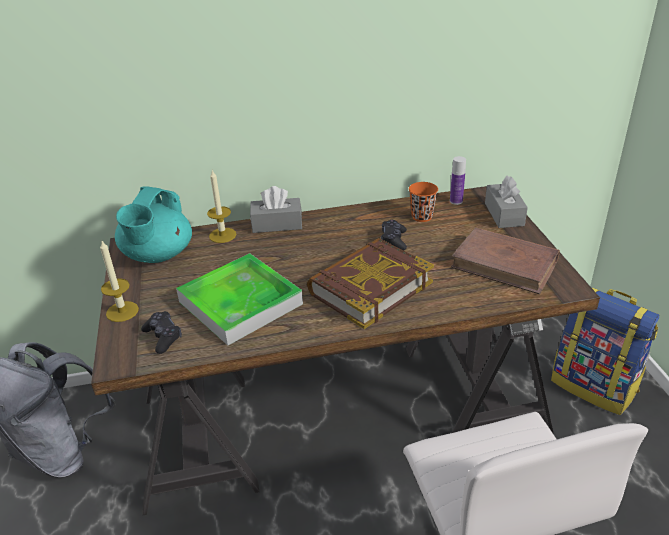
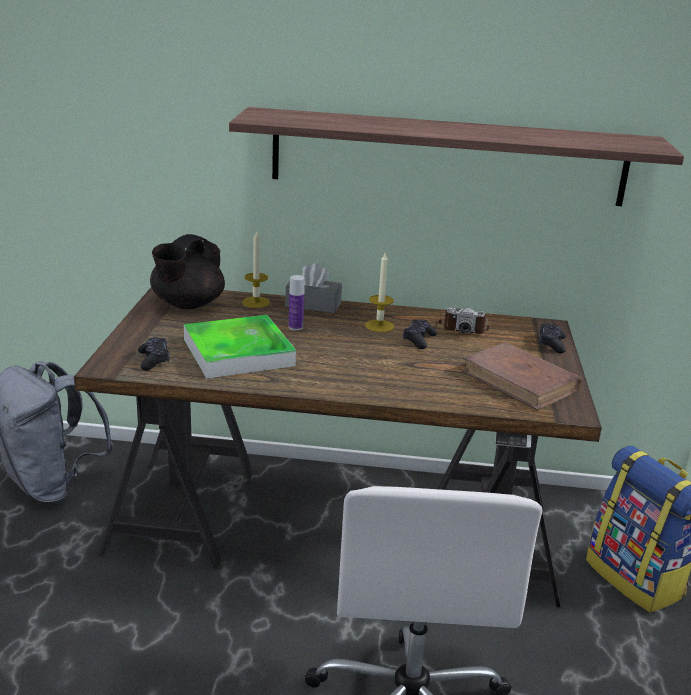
camera: 15 degrees right, 10 degrees down
candle [100,241,139,322] -> candle moved to [365,253,394,332]
turquoise teapot [115,186,192,263] -> black teapot [150,234,225,309]
book [307,238,434,329] -> none
orange cup [409,182,438,222] -> camera [437,307,489,334]
bottle [450,156,466,205] -> bottle moved to [289,275,305,330]
grey tissue box [485,176,528,228] -> black game controller [539,323,566,353]
none -> shelf [229,107,684,206]

